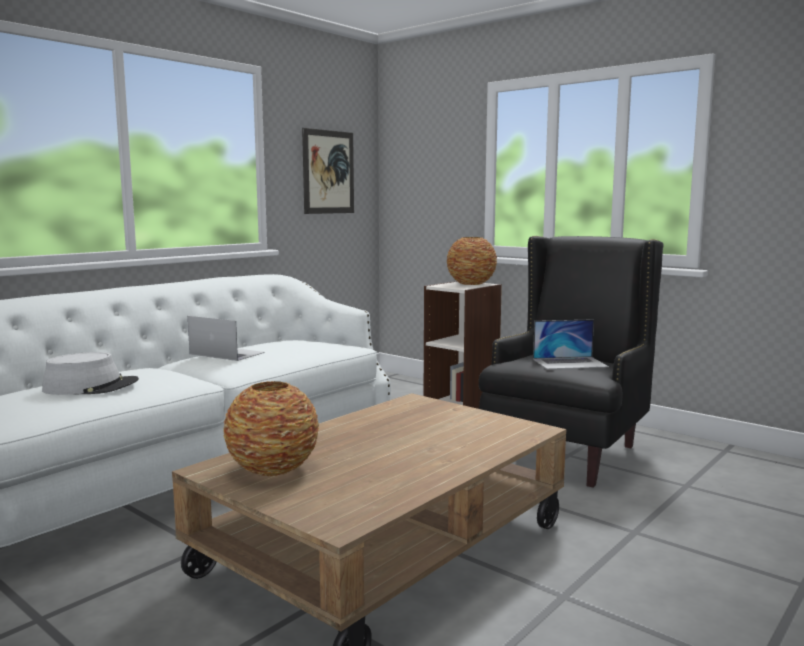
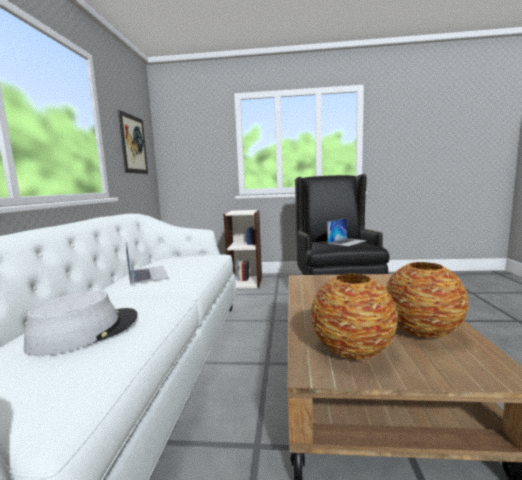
camera: 35 degrees left, 0 degrees up
laptop [188,316,265,361] -> laptop turned 75 degrees clockwise [126,241,169,284]
vase [447,237,497,285] -> vase moved to [386,262,469,338]

